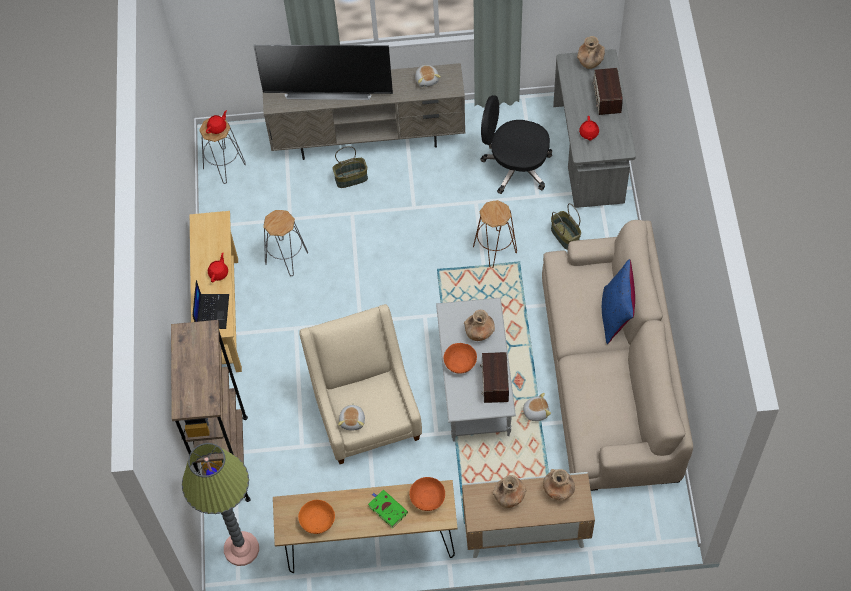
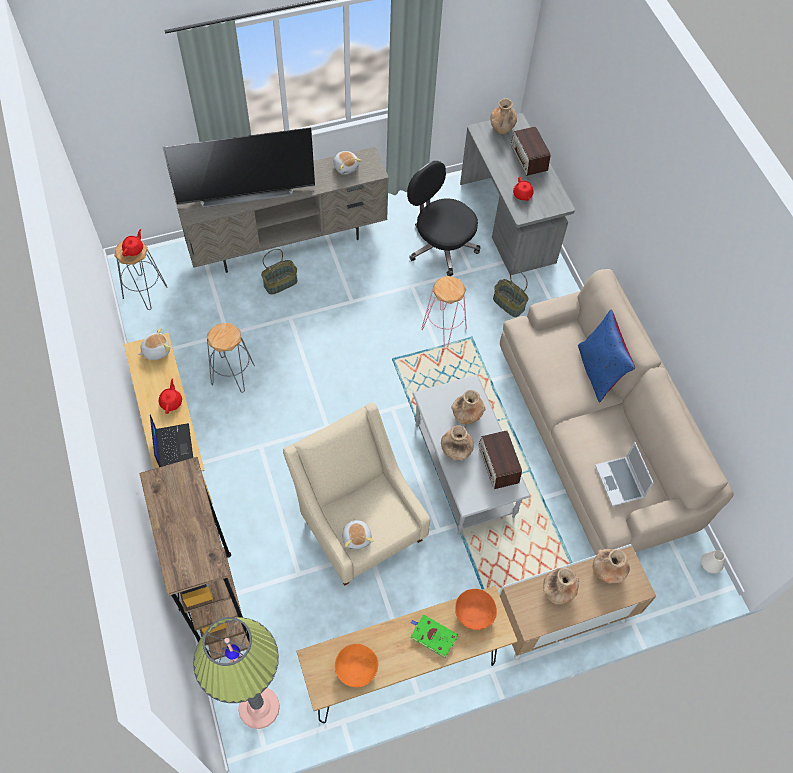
camera: 20 degrees left, 0 degrees up
orange bowl [443,343,477,374] -> brown vase [441,425,474,460]
brown stool [473,200,517,268] -> pink stool [422,276,467,348]
black office chair [480,95,552,194] -> black office chair turned 45 degrees clockwise [407,161,481,276]
plush toy [520,393,551,421] -> plush toy moved to [138,328,171,360]
none -> laptop [595,442,654,506]
none -> white vase [701,550,725,574]

